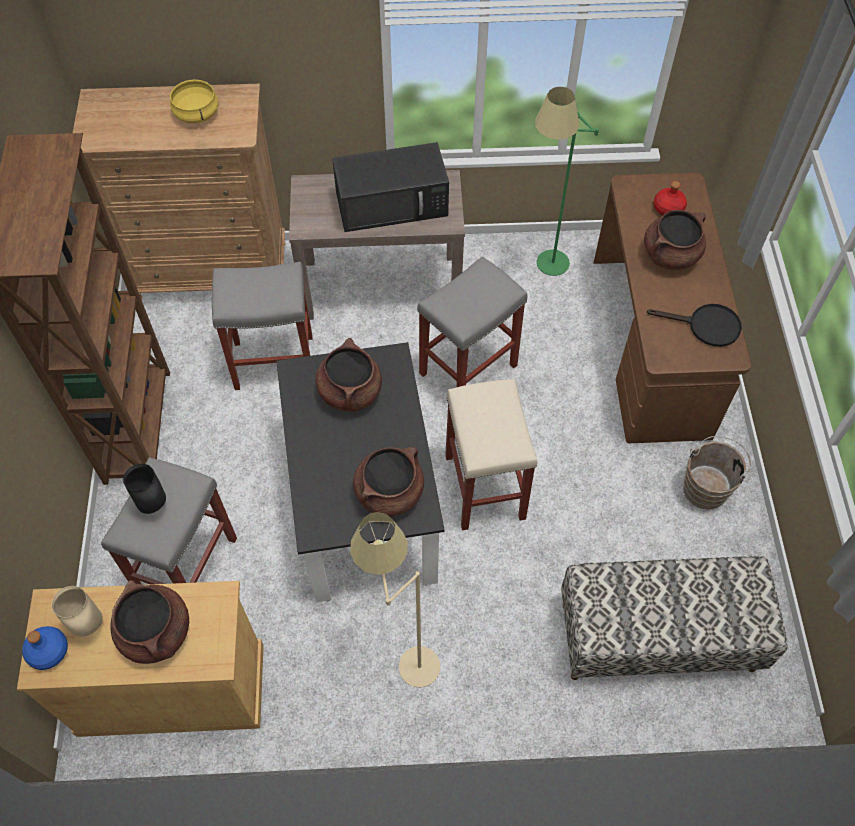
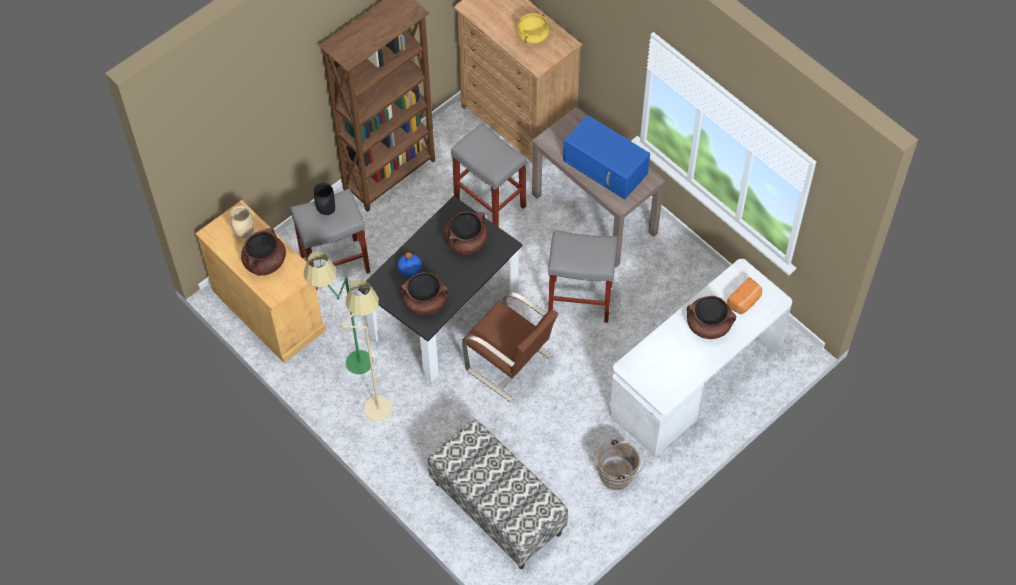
camera: 50 degrees right, 0 degrees up
blue bottle [22,626,68,670] -> blue bottle moved to [397,252,422,277]
black microwave [332,142,449,232] -> blue microwave [563,115,650,199]
beige stool [445,379,537,530] -> brown chair [462,292,558,402]
green floor lamp [535,87,599,276] -> green floor lamp moved to [304,251,373,374]
brown desk [594,173,752,443] -> white desk [609,259,792,457]
black frying pan [647,304,742,347] -> none
red bottle [654,181,687,216] -> bread [727,278,762,314]

